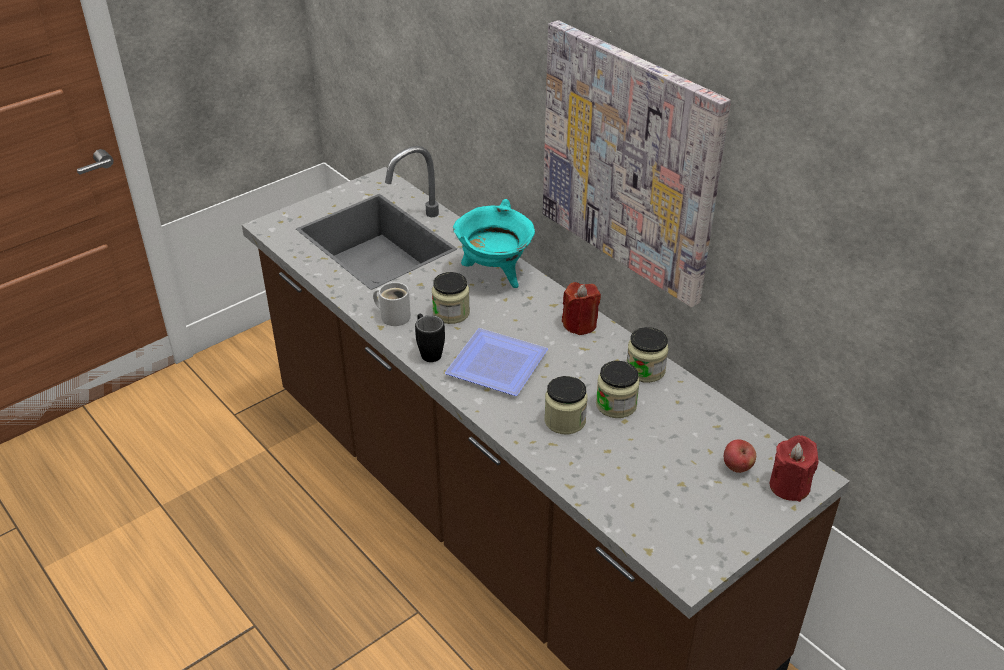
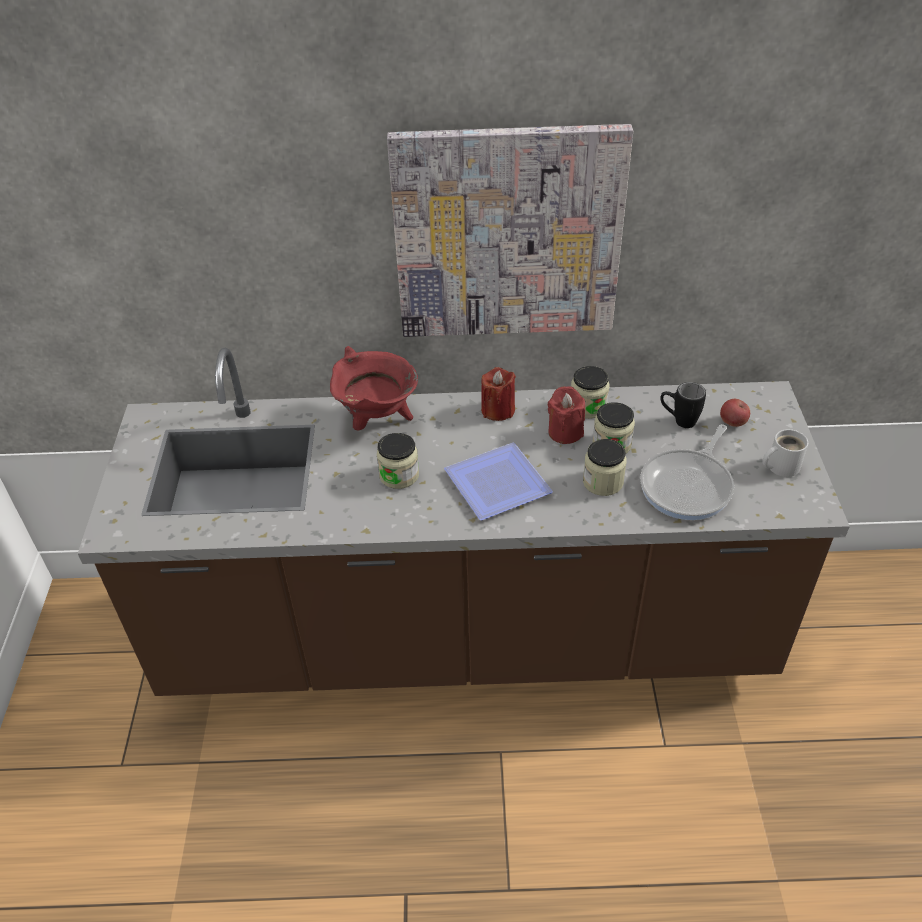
camera: 50 degrees left, 5 degrees up
white mug [373,282,411,326] -> white mug moved to [762,429,808,477]
black mug [415,314,445,362] -> black mug moved to [660,382,706,428]
turquoise cooking pot [453,199,535,288] -> red cooking pot [330,346,418,430]
red candle [770,435,819,502] -> red candle moved to [548,386,585,444]
none -> frying pan [640,424,734,520]

